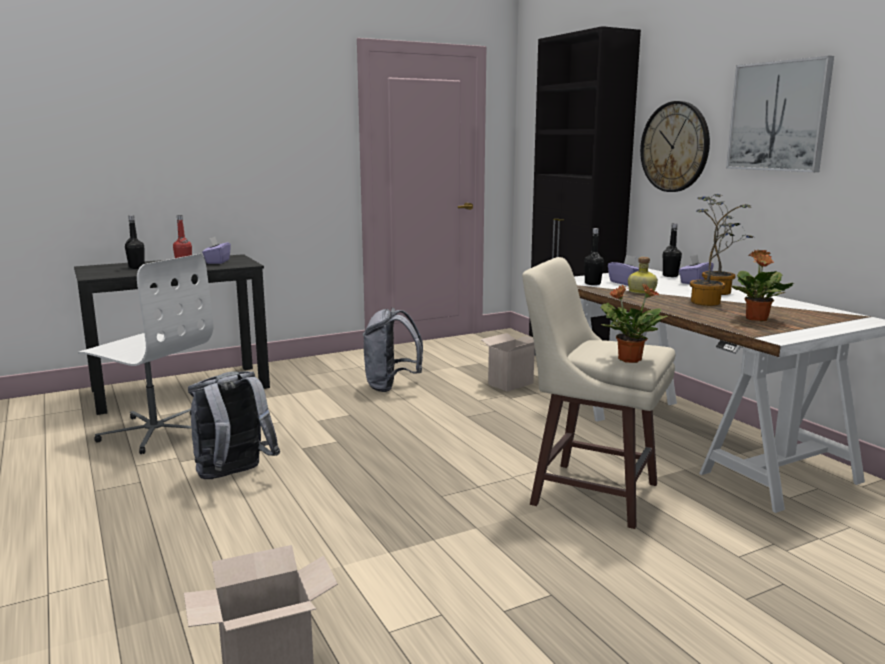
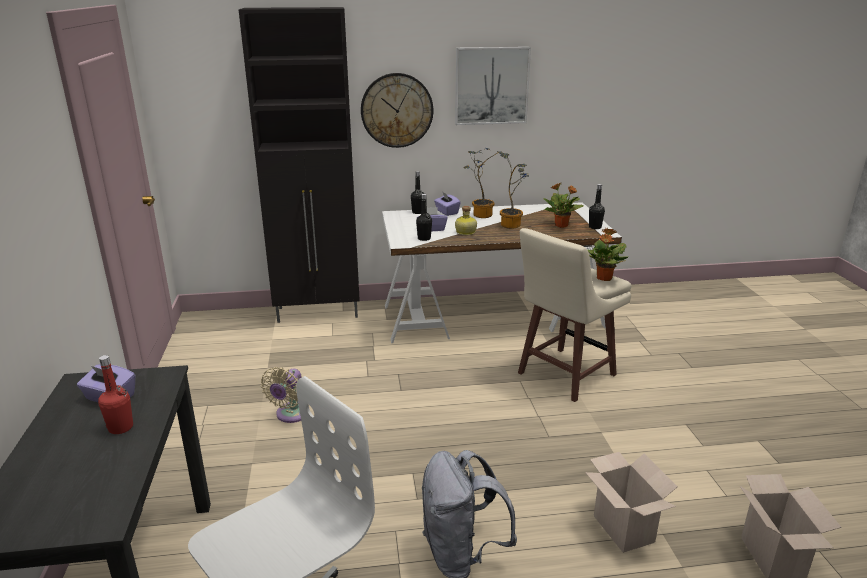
camera: 70 degrees left, 10 degrees up
black bottle [125,215,145,269] -> black bottle moved to [589,184,605,229]
grey backpack [363,308,423,392] -> beige fan [261,367,301,423]
cardboard box [480,333,535,391] -> cardboard box moved to [585,452,678,553]

